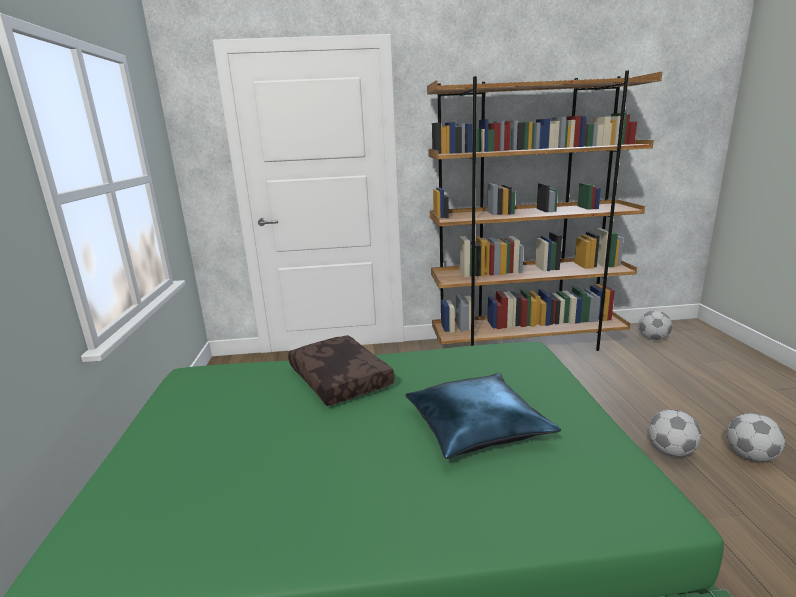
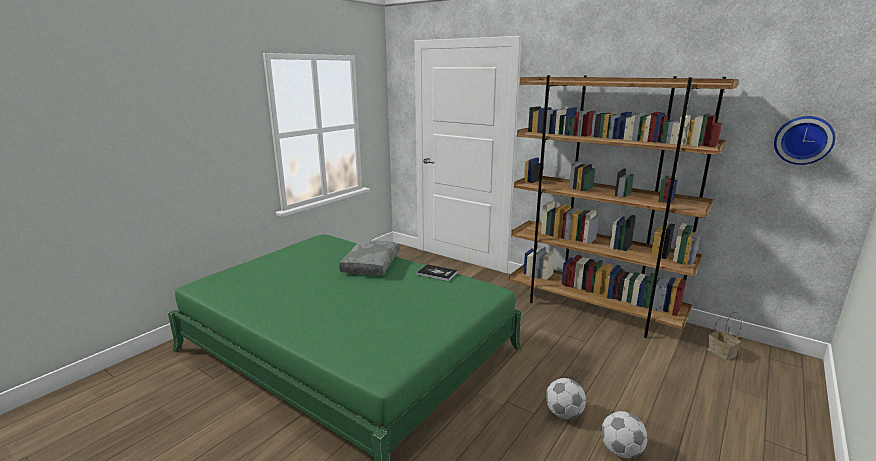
camera: 40 degrees right, 0 degrees up
brown pillow [288,335,395,406] -> grey pillow [339,240,399,275]
blue pillow [406,373,561,459] -> none
football [638,311,672,340] -> basket [707,312,742,360]
none -> book [416,264,458,282]
none -> wall clock [774,116,836,165]

